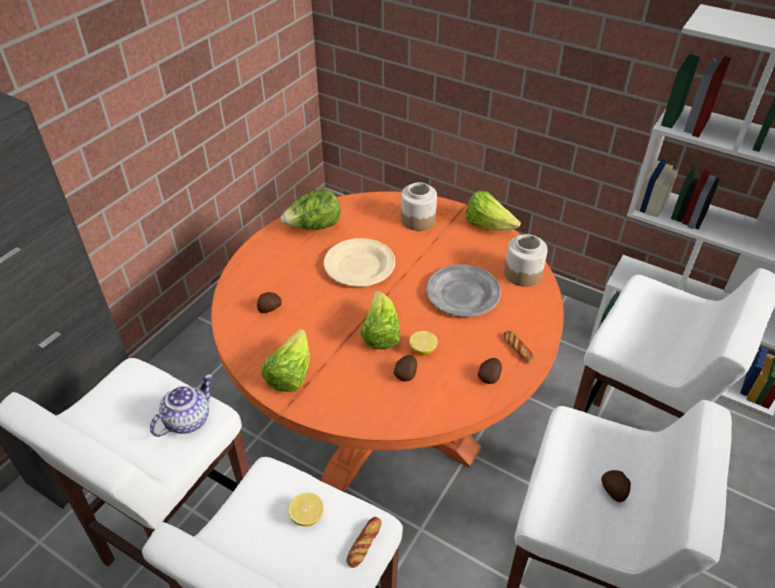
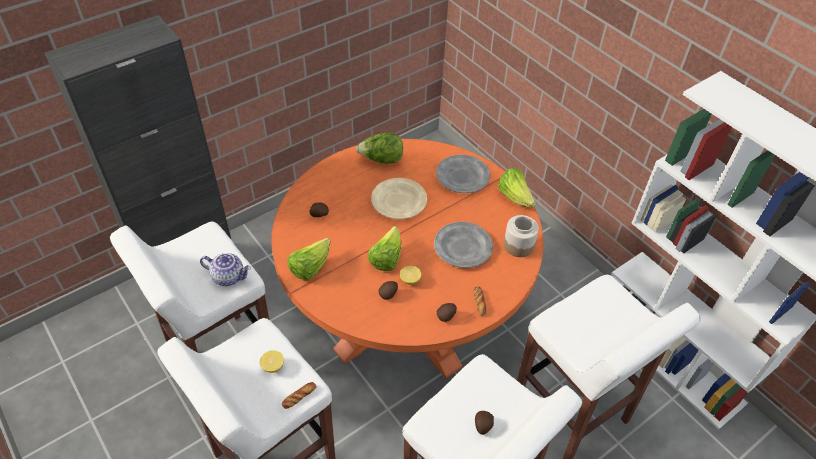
camera: 20 degrees right, 5 degrees up
teapot [150,374,213,437] -> teapot turned 45 degrees clockwise [200,253,251,286]
jar [401,182,437,231] -> grey plate [436,154,490,193]

